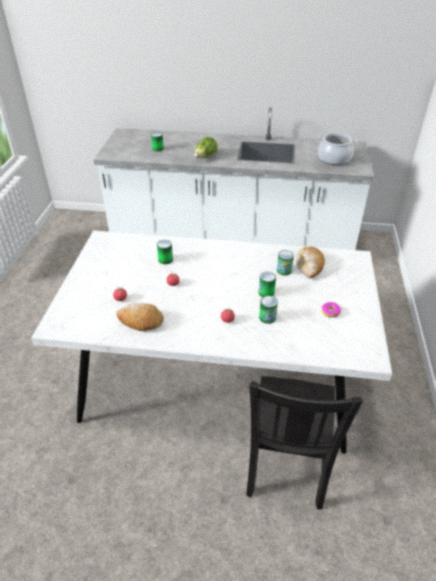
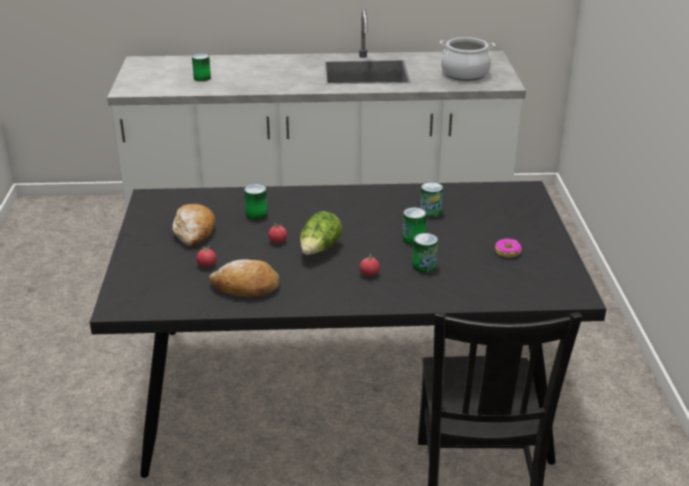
camera: 10 degrees left, 10 degrees down
white dining table [31,230,392,454] -> black dining table [90,181,606,478]
lettuce [194,137,218,157] -> lettuce moved to [300,211,343,255]
bread [296,247,325,279] -> bread moved to [173,204,215,247]

